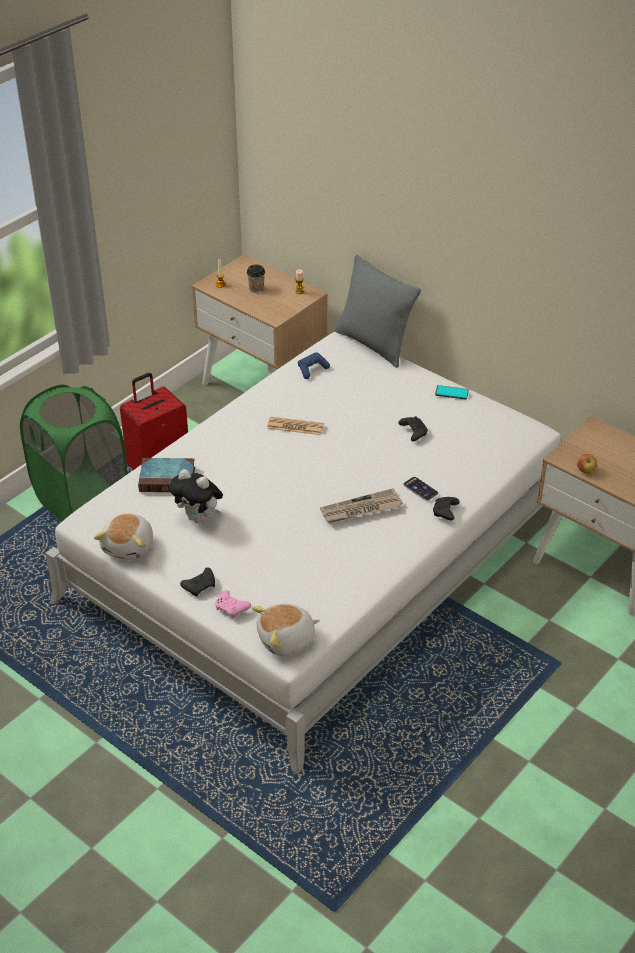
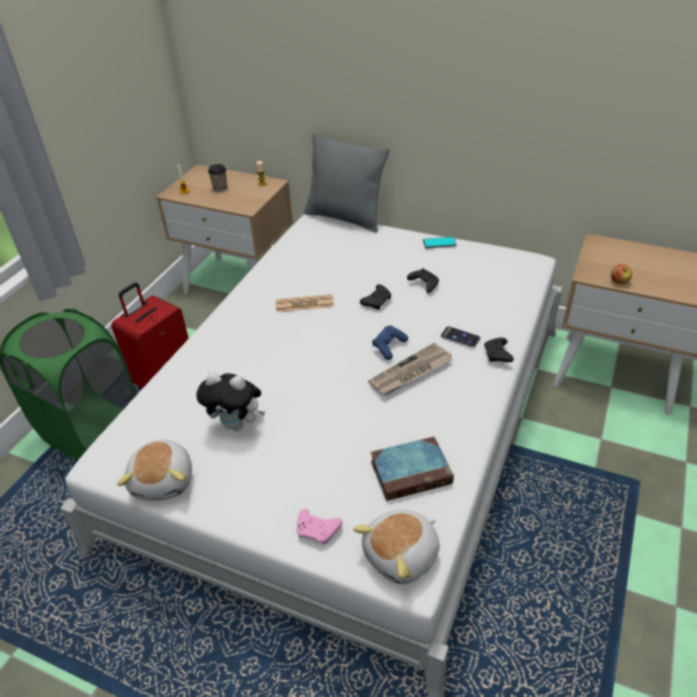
camera: 15 degrees left, 0 degrees up
book [138,458,195,492] -> book moved to [371,437,454,501]
black game controller [180,567,215,597] -> black game controller moved to [360,284,391,310]
blue game controller [298,352,330,379] -> blue game controller moved to [372,325,408,360]

